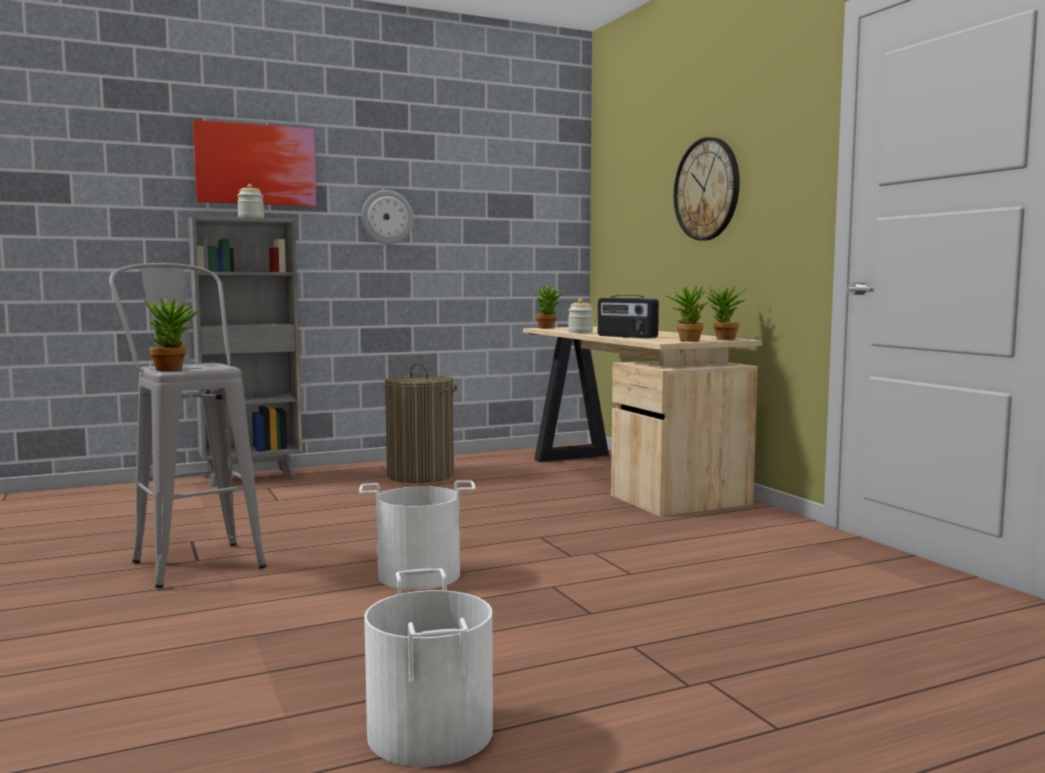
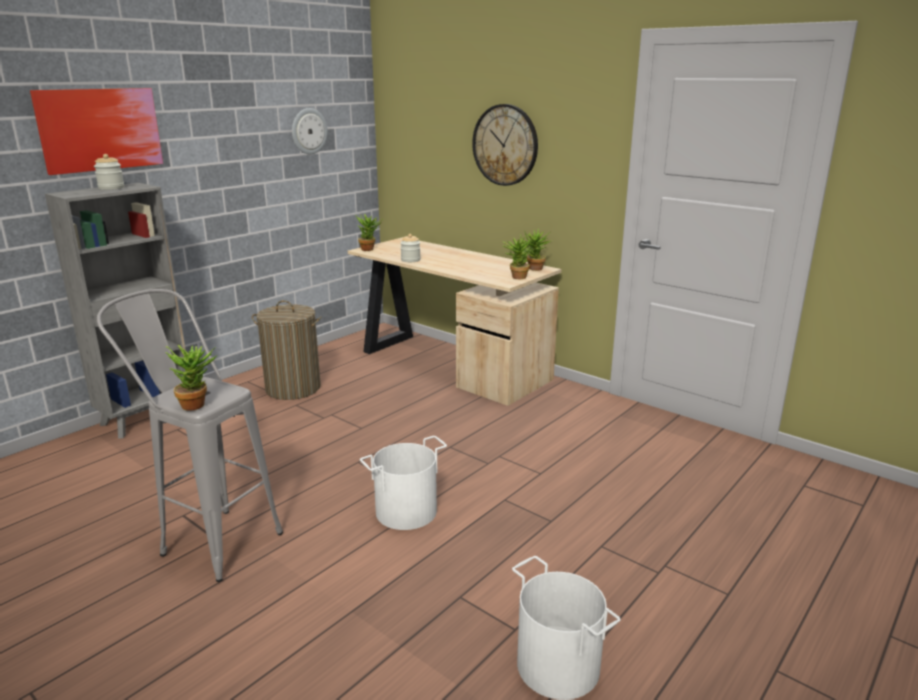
camera: 25 degrees left, 15 degrees up
wall clock [361,190,414,245] -> wall clock moved to [292,108,328,154]
radio [598,295,659,338] -> none

